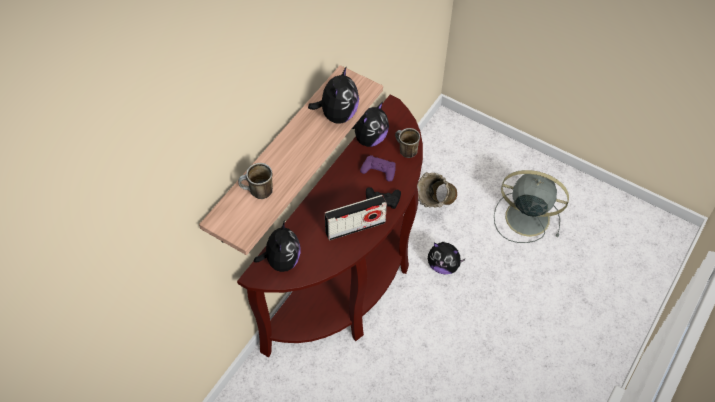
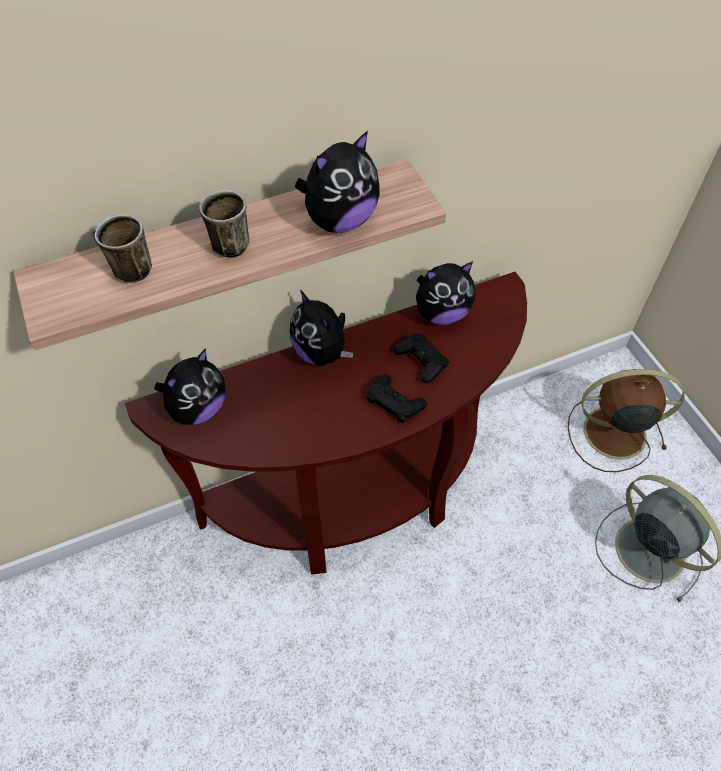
camera: 35 degrees right, 0 degrees up
radio [325,195,387,240] -> none
purple game controller [360,155,396,182] -> black game controller [394,333,449,383]
mug [395,128,420,158] -> mug moved to [199,190,249,258]
beige vase [417,172,457,208] -> none
plush toy [428,242,466,274] -> plush toy moved to [290,290,353,366]
none -> brown fan [568,369,685,472]

